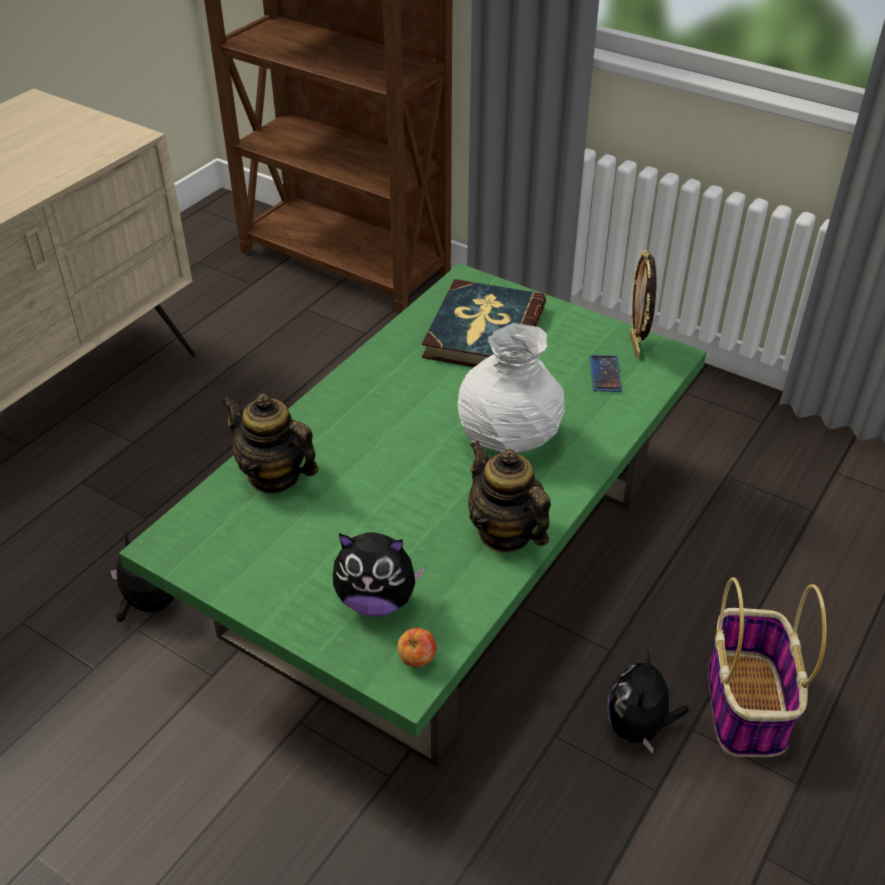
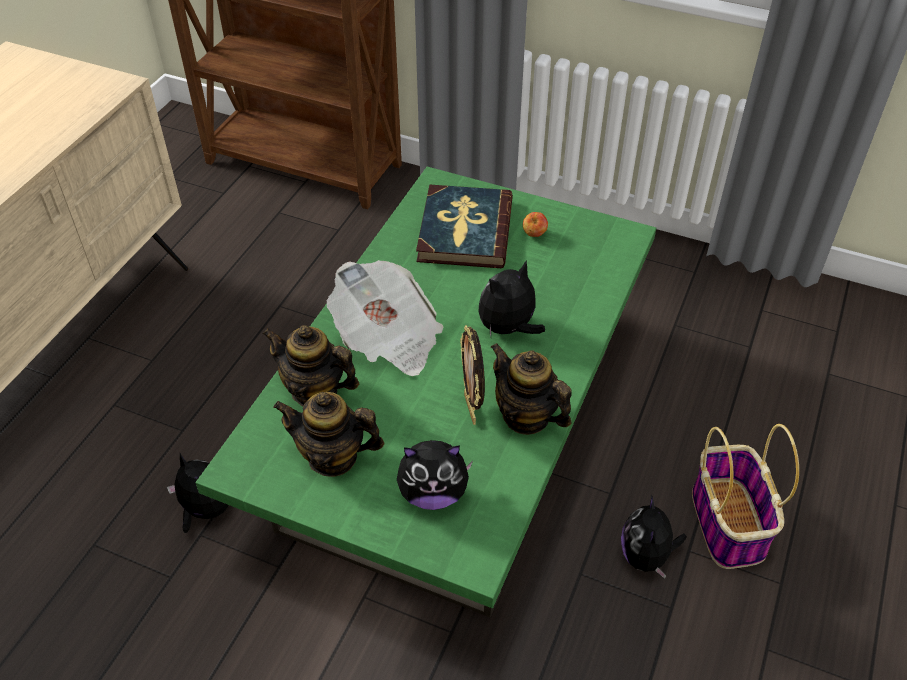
camera: 10 degrees left, 5 degrees up
apple [397,628,436,667] -> apple moved to [523,212,548,237]
white vase [458,323,565,453] -> plush toy [479,260,545,337]
phone [590,355,622,392] -> none
picture frame [630,250,656,358] -> picture frame moved to [460,325,485,425]
none -> teapot [273,392,385,477]
none -> newspaper [326,260,444,376]

